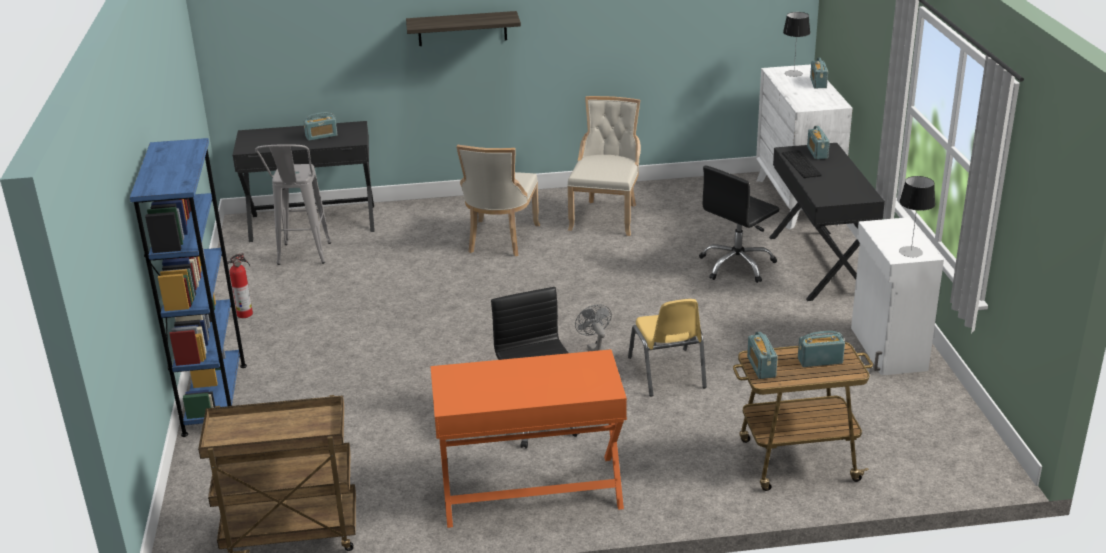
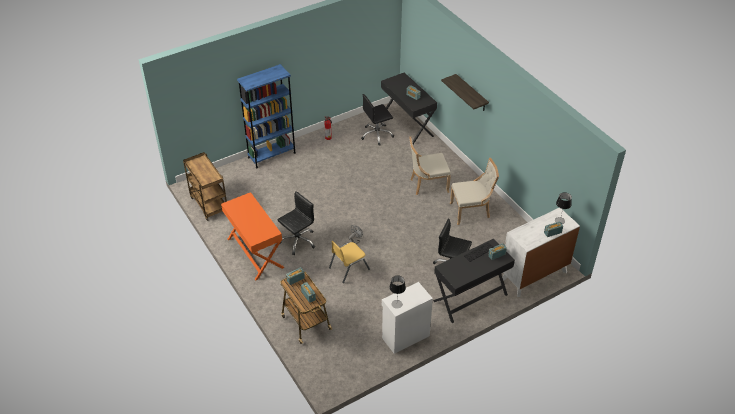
camera: 65 degrees right, 15 degrees up
grey stool [255,144,331,265] -> black office chair [361,94,394,146]

